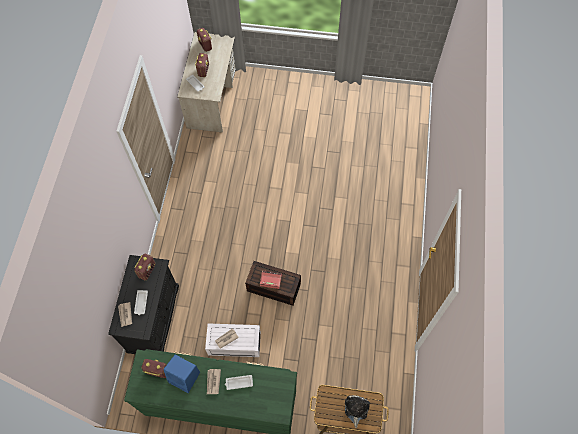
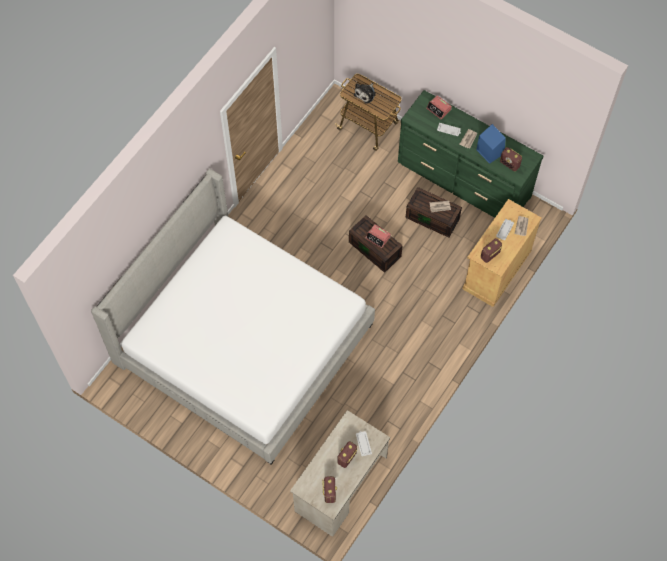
camera: 155 degrees left, 0 degrees up
black cabinet [108,255,179,354] -> beige cabinet [463,199,542,307]
white storage box [205,323,261,357] -> brown storage box [405,187,462,238]
none -> bed [91,169,375,465]
none -> alarm clock [426,95,452,119]

